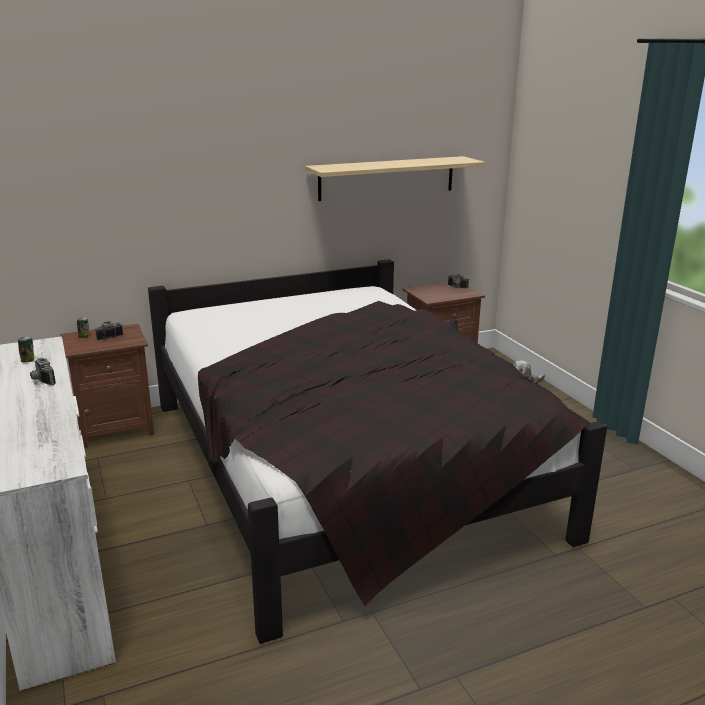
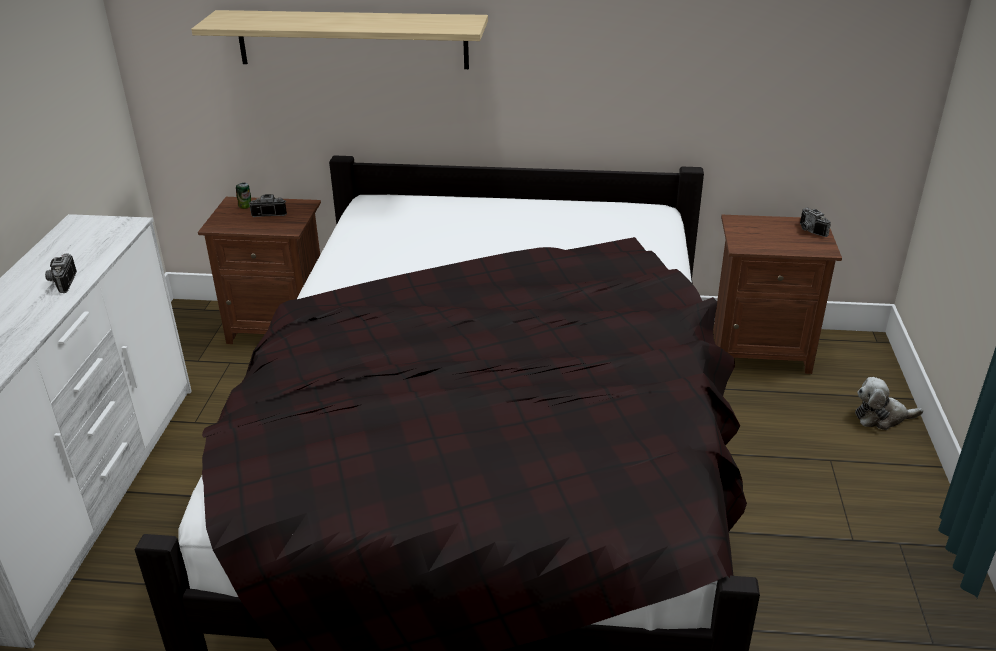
camera: 30 degrees right, 10 degrees up
can [18,337,34,362] -> none
shelf [305,156,485,201] -> shelf moved to [191,10,488,69]

